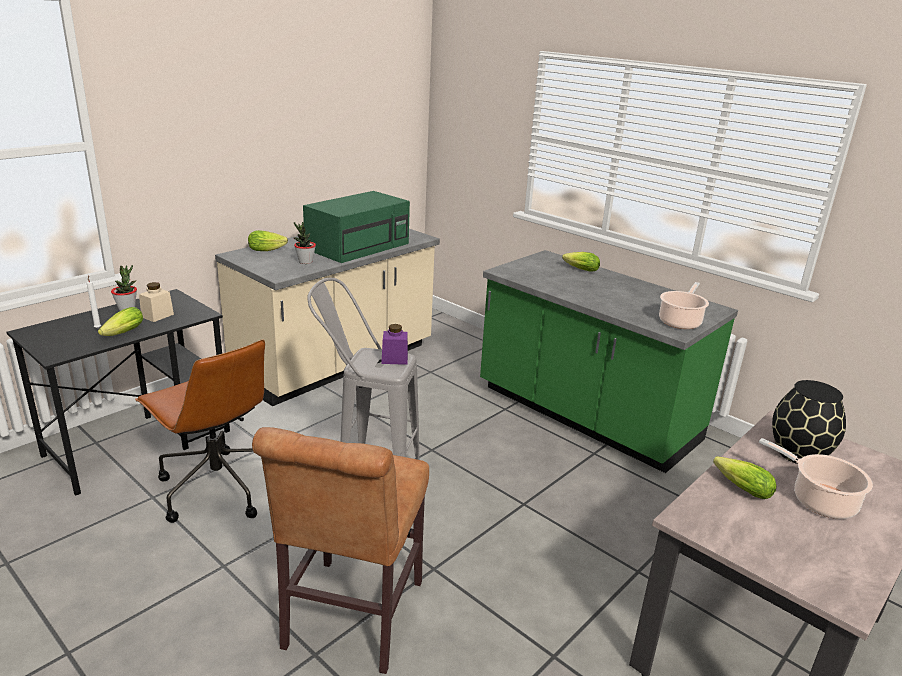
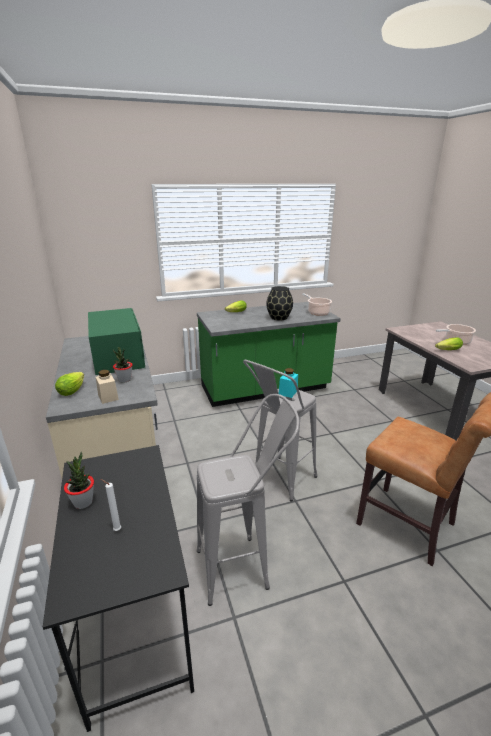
camera: 60 degrees left, 0 degrees up
lettuce [98,307,143,336] -> none
brown office chair [135,339,265,523] -> grey stool [197,394,300,606]
beige jar [139,282,174,322] -> beige jar moved to [96,370,119,404]
purple jar [381,324,408,365] -> turquoise jar [279,368,298,398]
black vase [772,380,846,464] -> black vase moved to [266,286,293,321]

